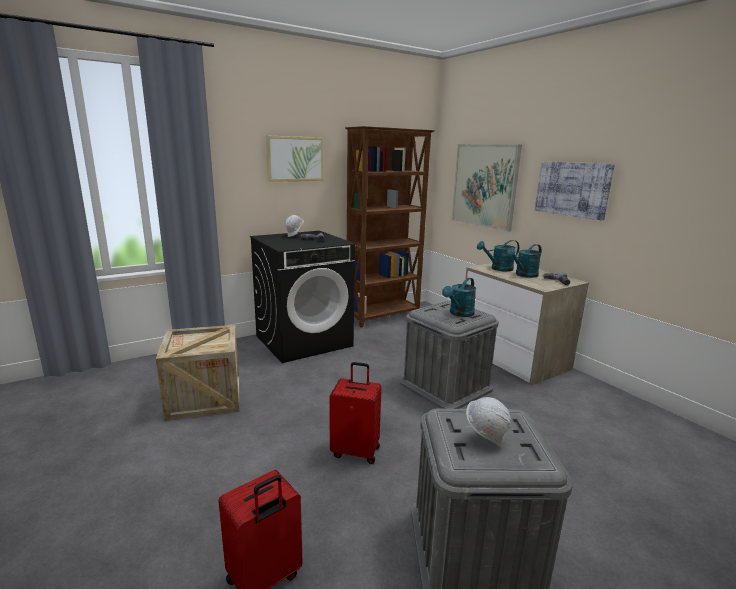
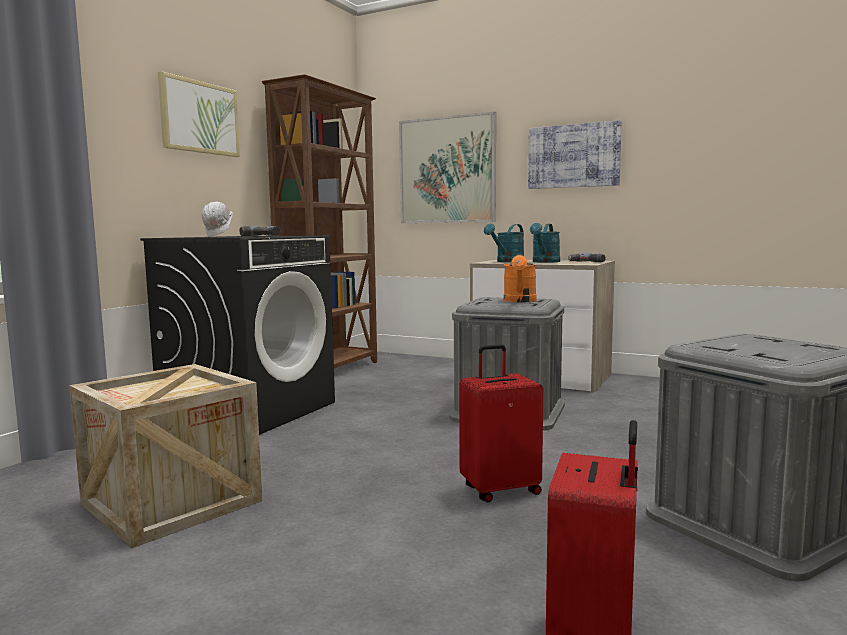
camera: 30 degrees left, 10 degrees down
turquoise watering can [442,278,476,317] -> orange watering can [504,254,536,302]
white hard hat [466,397,511,448] -> none

